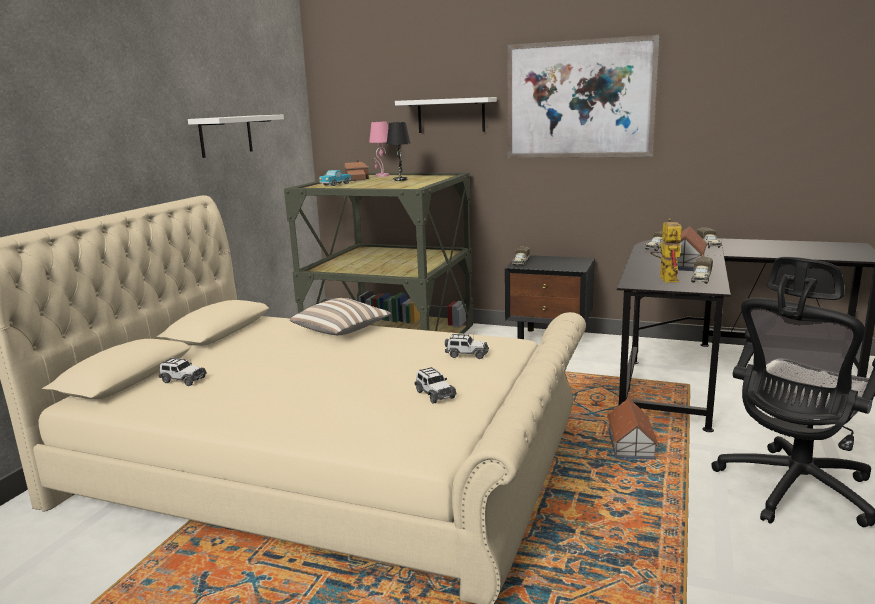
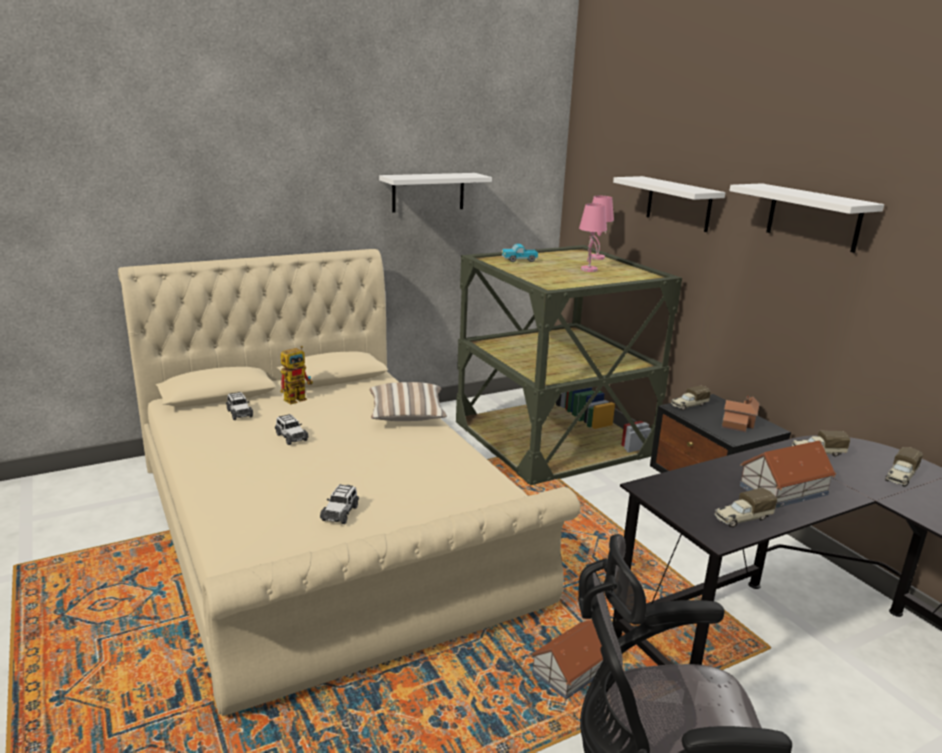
camera: 40 degrees right, 5 degrees up
toy house [344,158,369,181] -> toy house moved to [721,395,760,432]
black table lamp [387,122,410,181] -> pink table lamp [579,203,607,272]
toy car [445,334,489,359] -> toy car moved to [275,414,309,445]
picture [507,35,660,158] -> white shelf [729,183,884,253]
toy robot [650,218,682,282] -> toy robot moved to [280,346,313,404]

